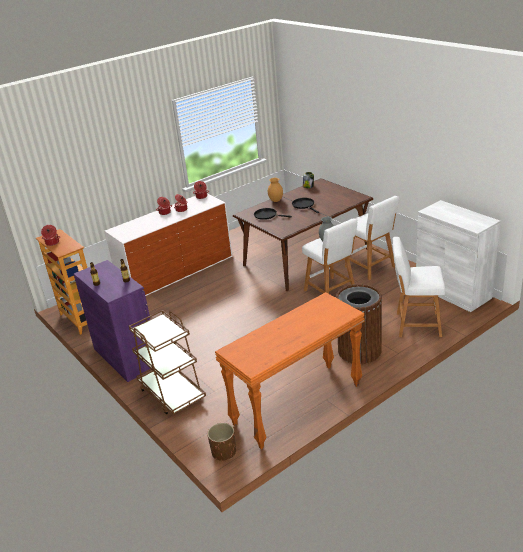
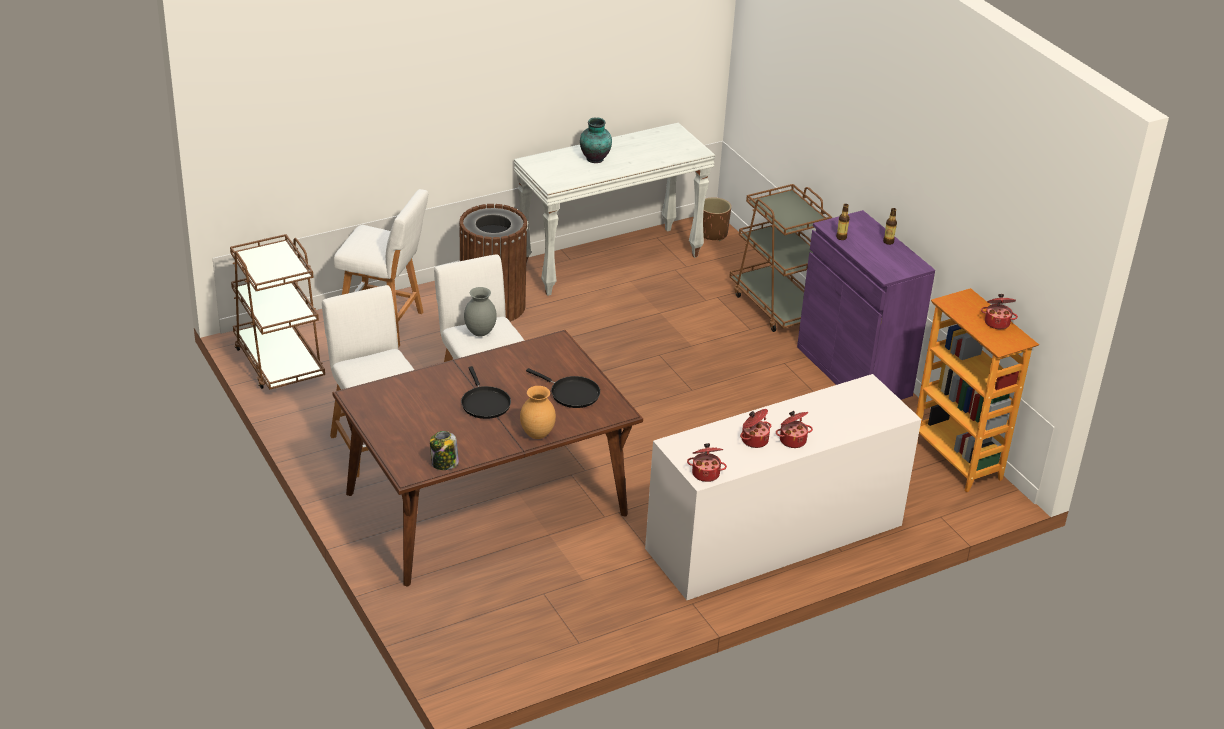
camera: 175 degrees left, 5 degrees up
orange console table [215,292,365,449] -> white console table [514,123,715,296]
white cabinet [416,200,501,312] -> brown cart [230,234,325,390]
none -> vase [580,118,612,163]

